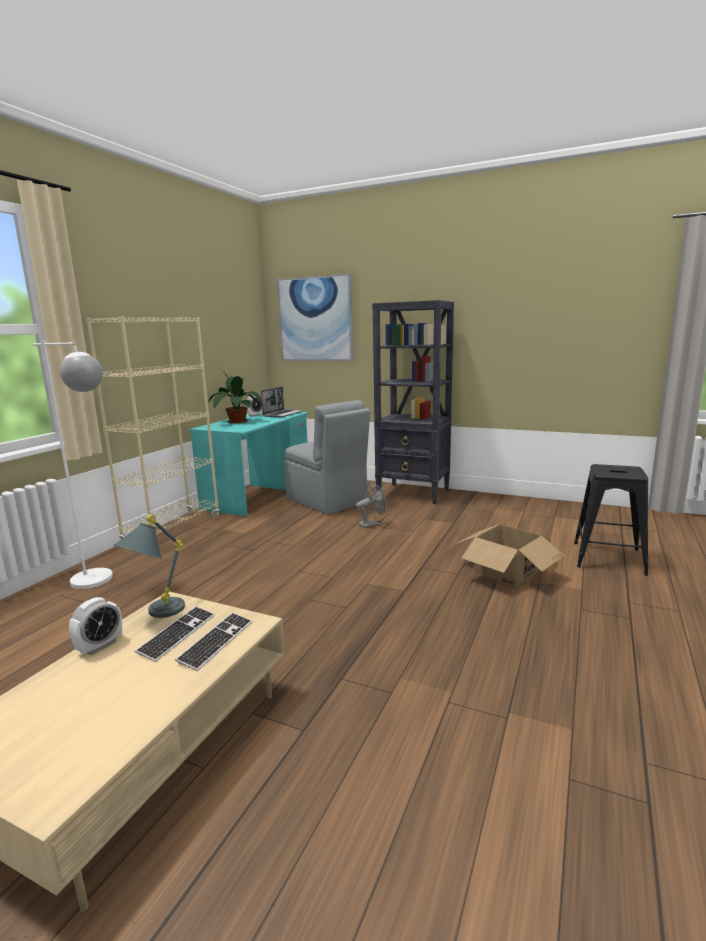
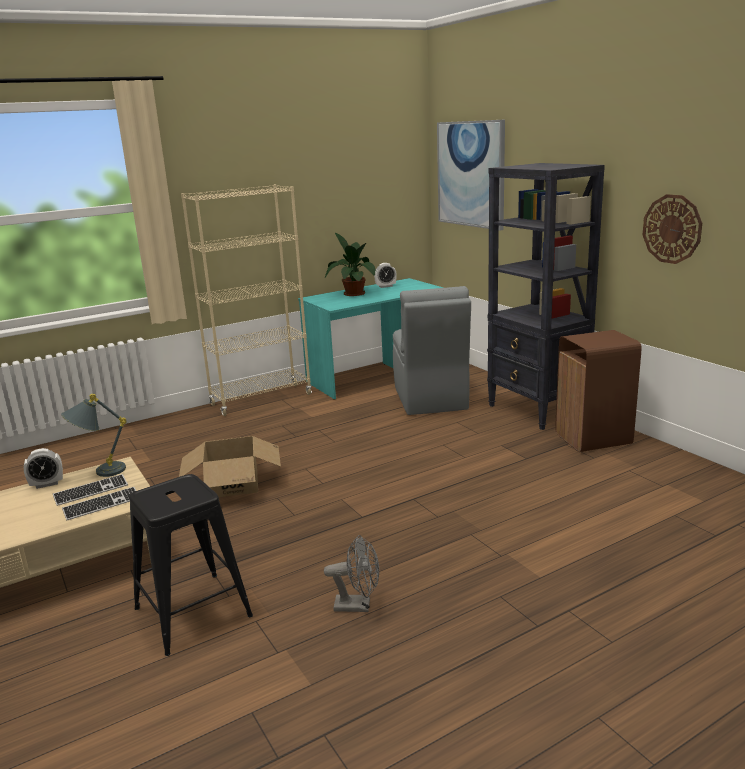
camera: 35 degrees right, 5 degrees up
white floor lamp [32,341,113,589] -> none
laptop [261,387,303,417] -> none
grey fan [356,482,387,528] -> grey fan moved to [324,535,379,612]
cardboard box [455,524,564,587] -> cardboard box moved to [179,436,281,497]
black stool [574,464,648,576] -> black stool moved to [129,474,253,656]
none -> brown trash can [555,330,642,452]
none -> wall clock [643,194,702,264]

